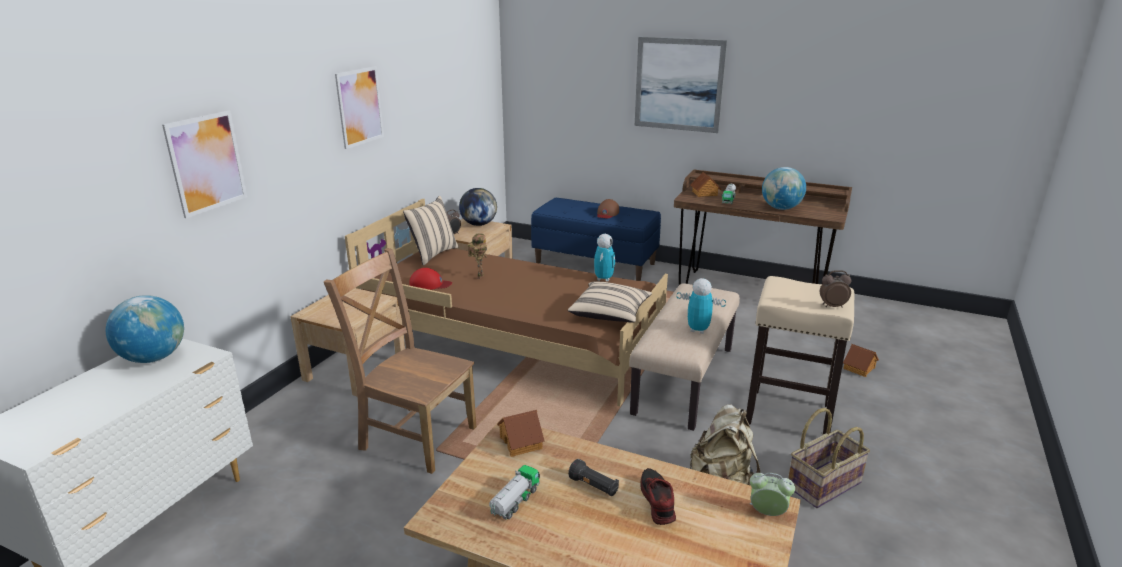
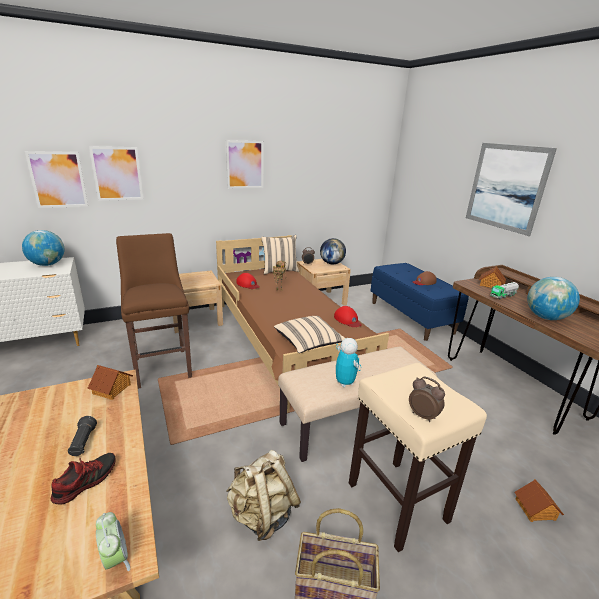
camera: 40 degrees right, 0 degrees up
brown chair [324,248,477,474] -> brown stool [116,233,192,389]
toy truck [489,465,540,520] -> none
toy robot [594,234,615,282] -> red cap [334,306,362,327]
none -> picture [25,151,88,208]

